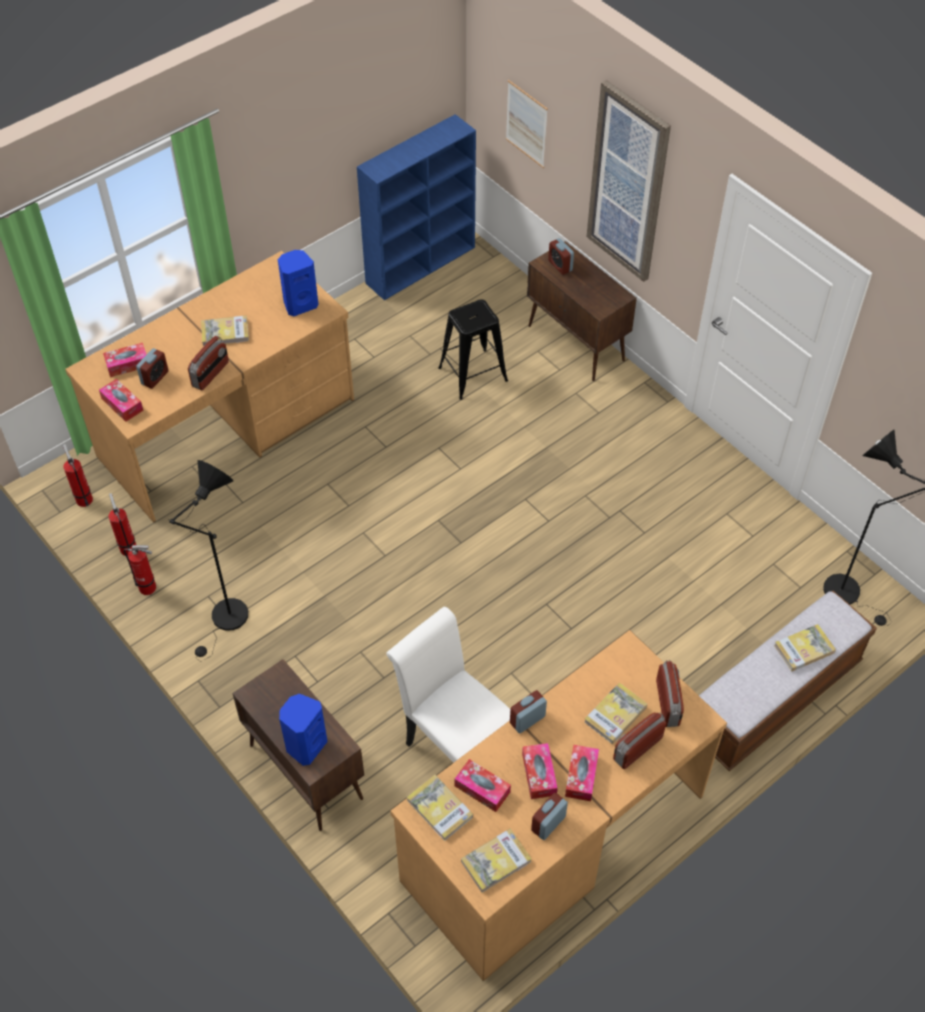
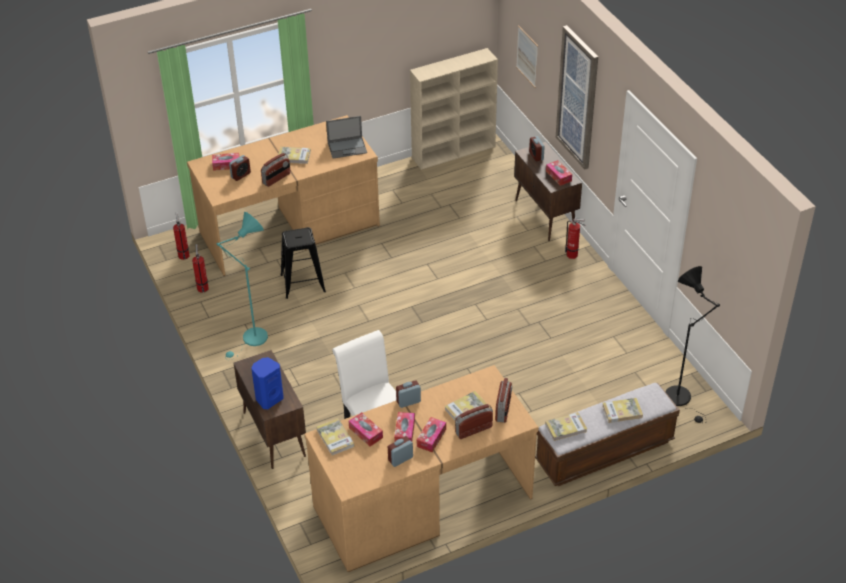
camera: 15 degrees right, 10 degrees down
tissue box [99,379,144,422] -> tissue box moved to [546,160,572,186]
fire extinguisher [124,545,156,595] -> fire extinguisher moved to [565,218,585,259]
black floor lamp [169,460,248,661] -> turquoise floor lamp [217,212,268,360]
blue speaker [278,250,318,316] -> laptop [326,116,367,159]
blue bookcase [357,114,476,300] -> beige bookcase [410,48,498,170]
black stool [438,299,508,400] -> black stool moved to [280,227,326,299]
book [461,829,532,893] -> book moved to [545,412,587,441]

